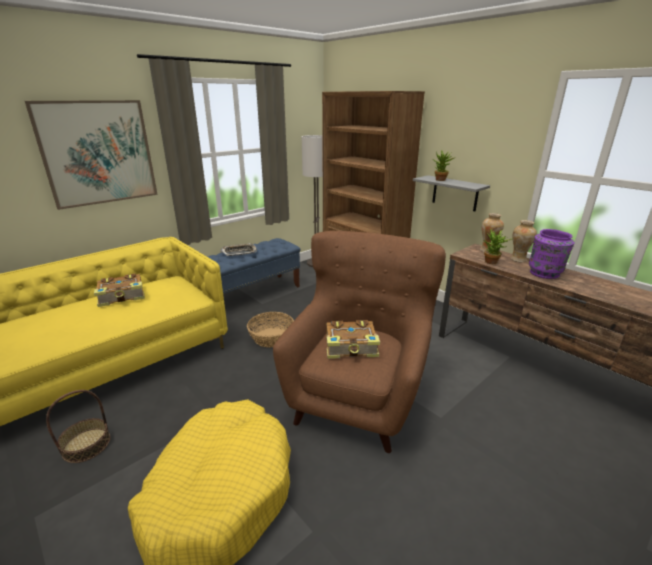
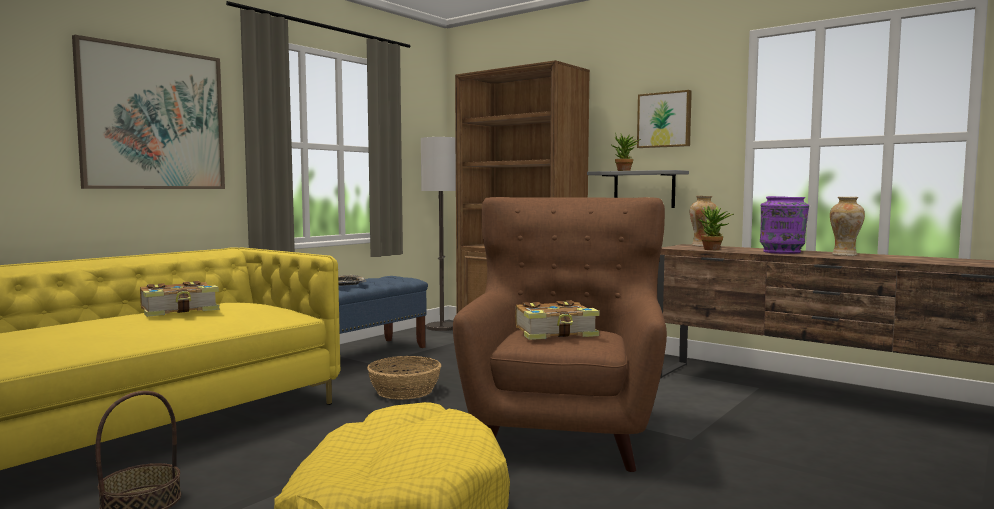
camera: 10 degrees left, 20 degrees down
vase [510,220,537,262] -> vase moved to [830,197,865,256]
none -> picture [637,90,692,148]

